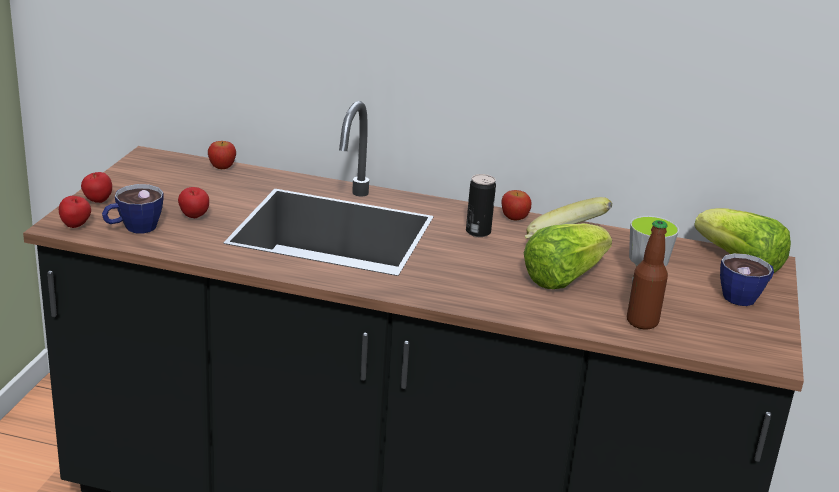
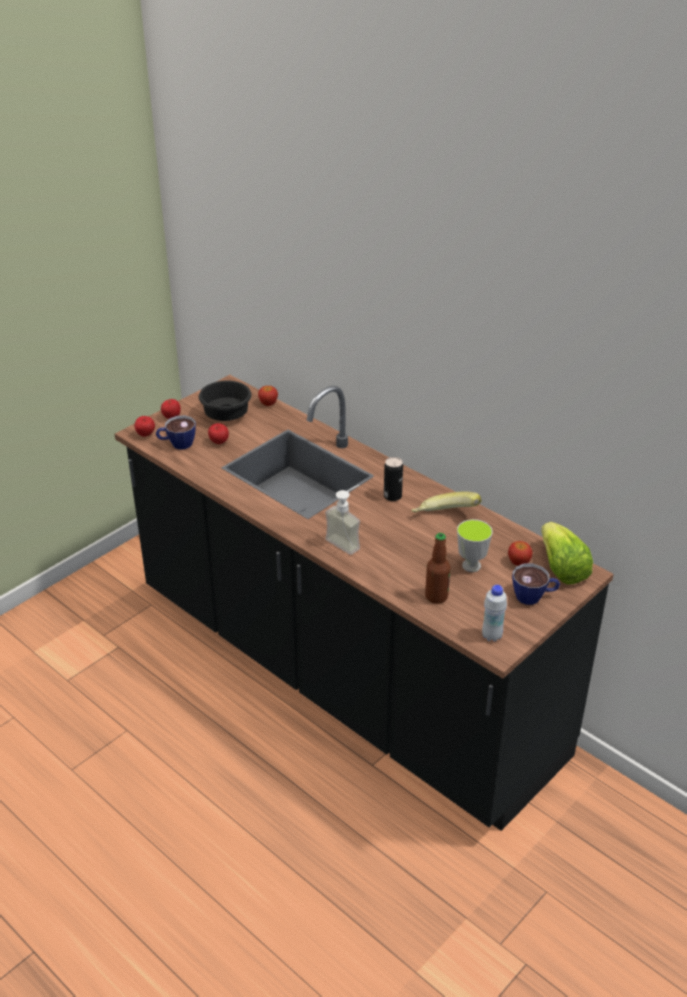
camera: 30 degrees right, 10 degrees up
apple [501,190,531,221] -> apple moved to [508,541,532,566]
lettuce [524,223,612,289] -> none
none -> black bowl [199,381,251,421]
none -> soap dispenser [325,485,360,555]
none -> white bottle [482,585,507,642]

